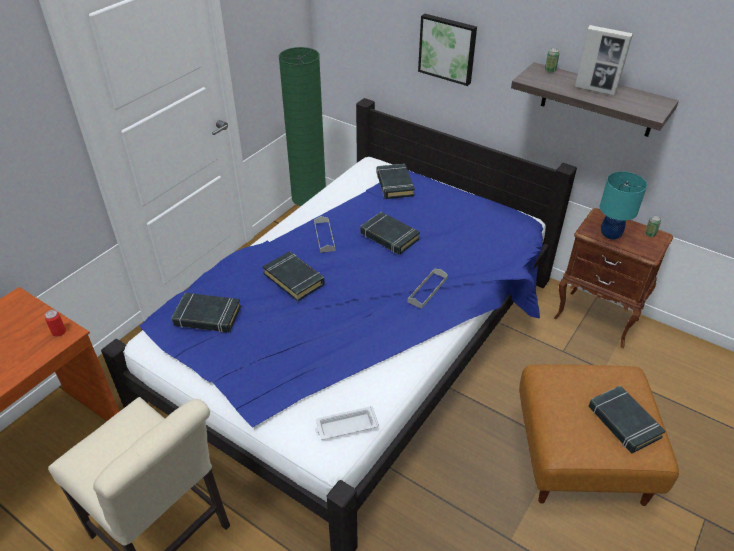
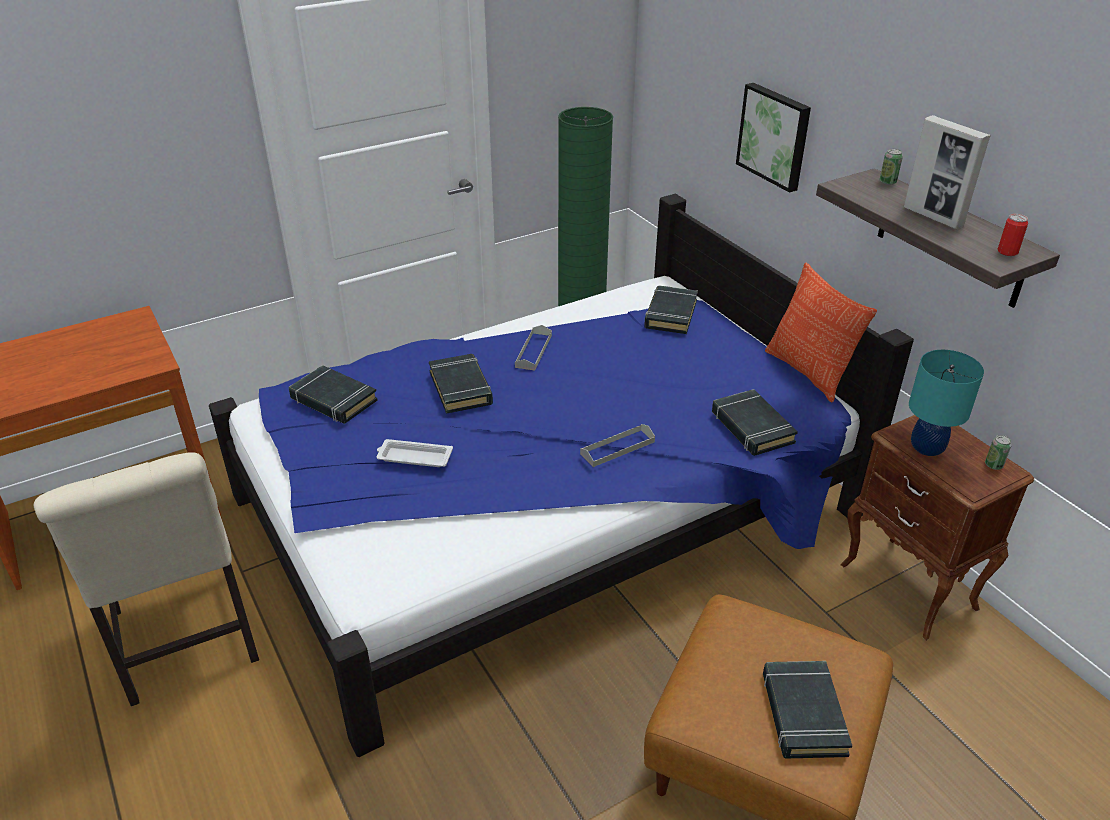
camera: 25 degrees right, 5 degrees down
can [45,310,66,337] -> can moved to [998,214,1028,256]
white tray [315,406,379,440] -> white tray moved to [377,439,453,467]
black book [360,212,420,255] -> black book moved to [712,389,798,456]
none -> orange pillow [765,263,877,402]

